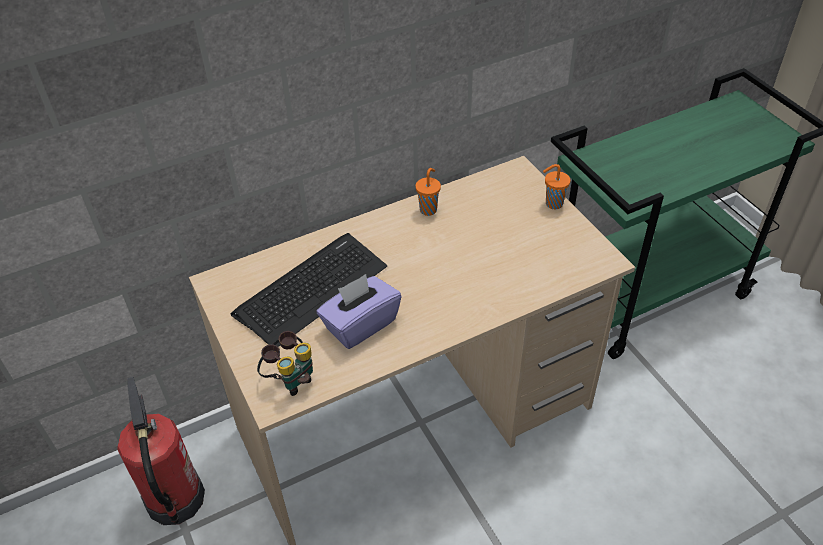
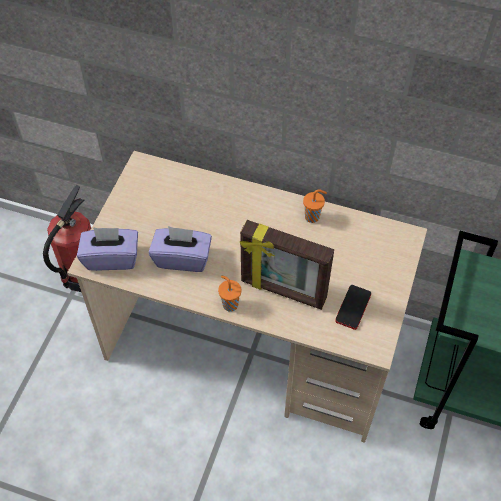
camera: 45 degrees right, 10 degrees up
keyboard [231,233,387,347] -> none
binoculars [257,331,313,396] -> purple tissue box [77,227,138,271]
orange cup [543,164,570,210] -> orange cup moved to [218,276,242,312]
none -> picture frame [240,220,334,310]
none -> phone [335,285,371,330]

